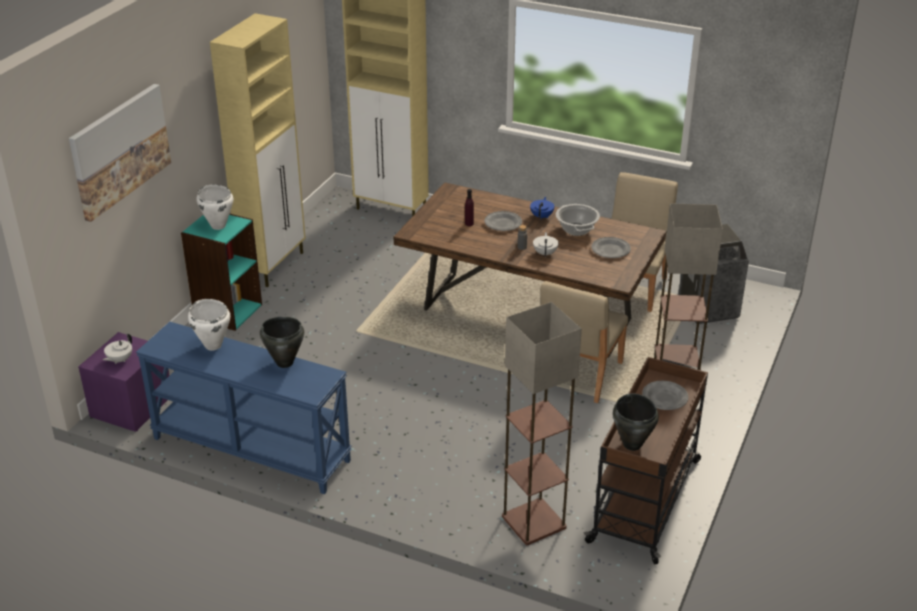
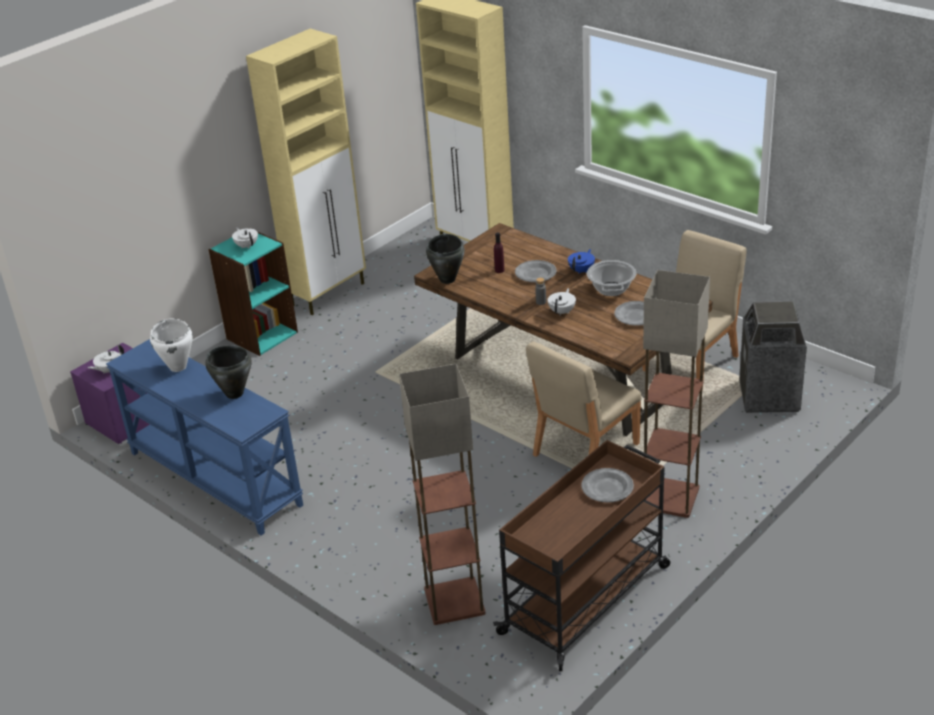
camera: 20 degrees right, 0 degrees up
picture [69,84,171,222] -> none
white cooking pot [197,185,233,230] -> white teapot [232,227,258,249]
black cooking pot [613,393,659,451] -> black cooking pot moved to [426,234,465,284]

